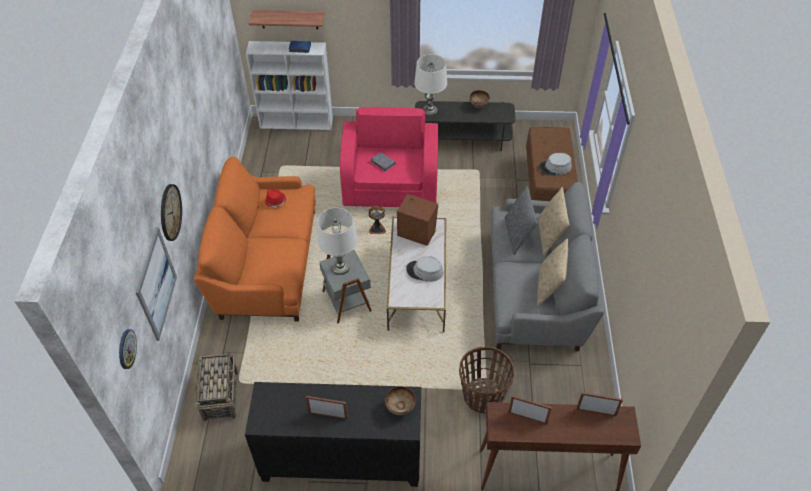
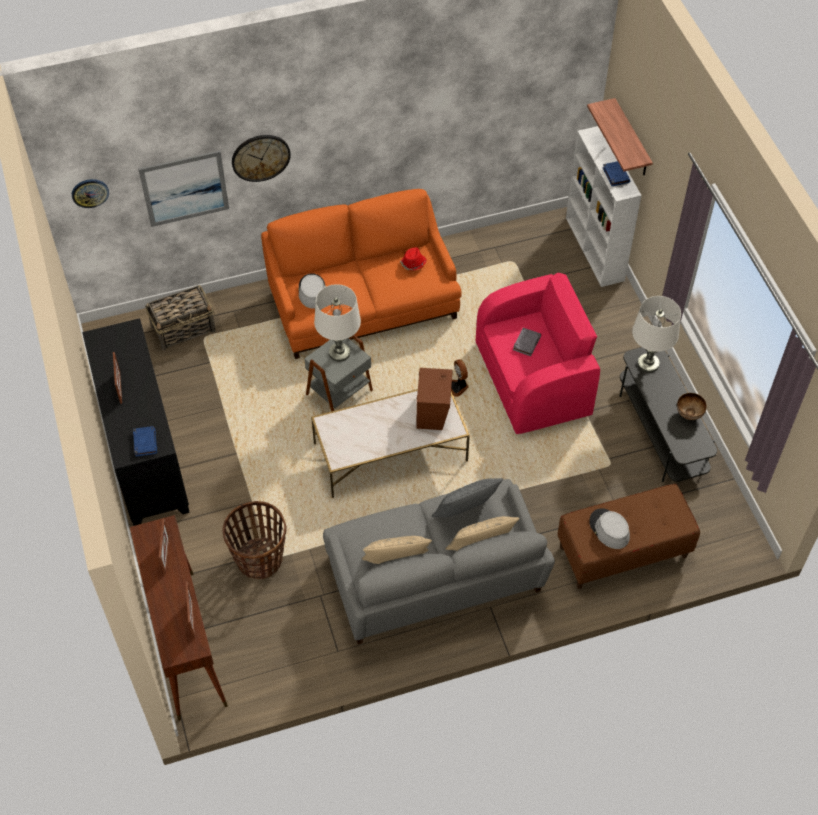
camera: 70 degrees right, 5 degrees up
bowl [385,386,416,416] -> blue book [133,426,157,457]
grey hat [406,256,443,282] -> grey hat moved to [298,273,326,309]

